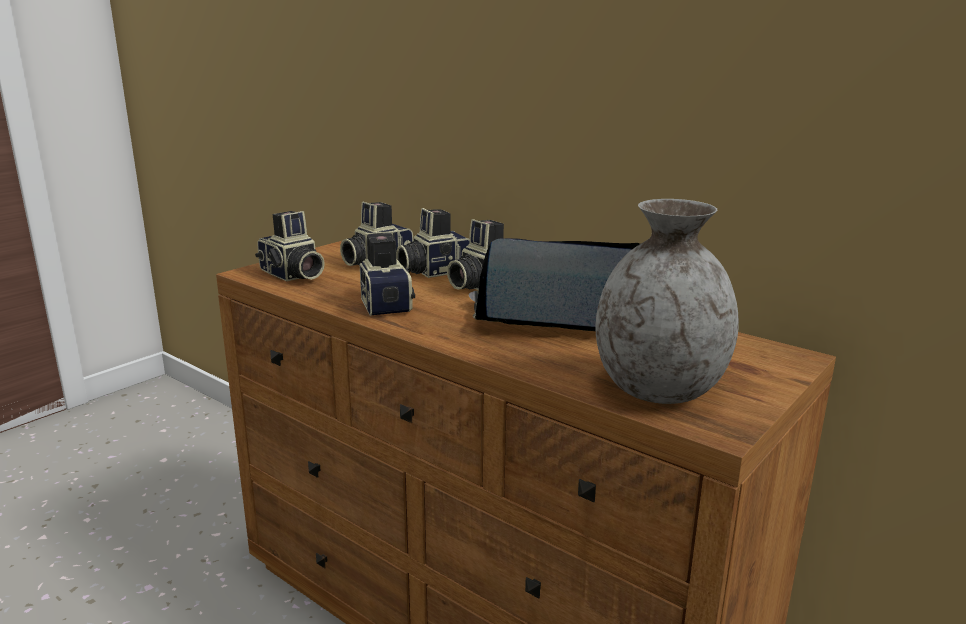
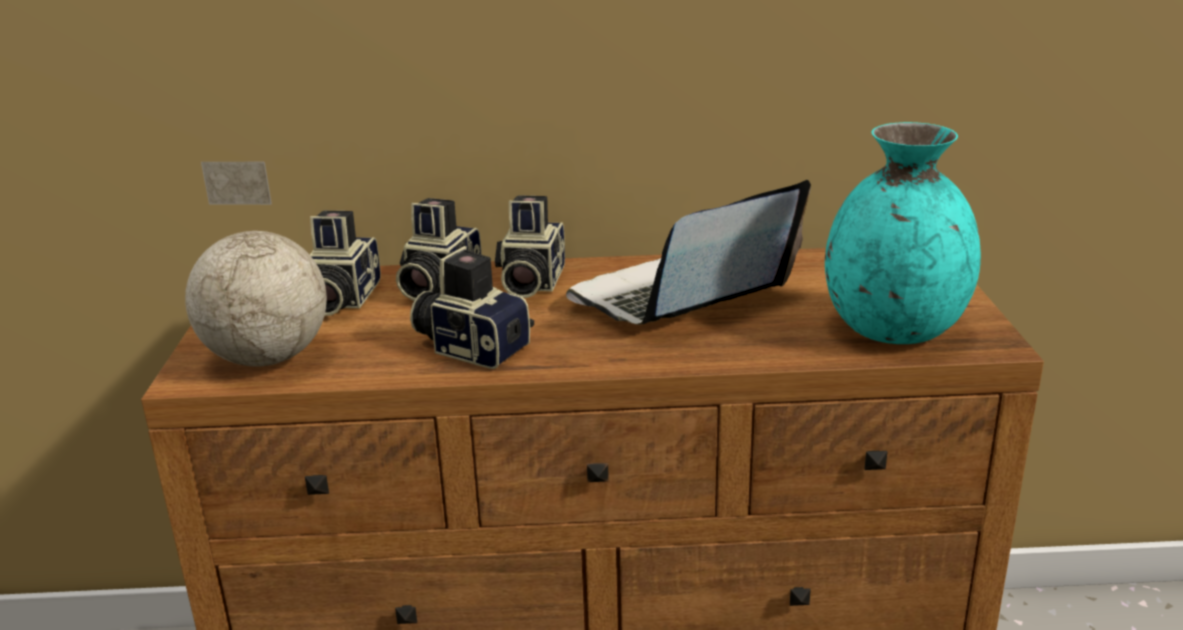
camera: 40 degrees left, 5 degrees up
camera [255,211,325,281] -> globe [185,162,327,366]
grey vase [596,199,739,404] -> turquoise vase [825,122,981,344]

